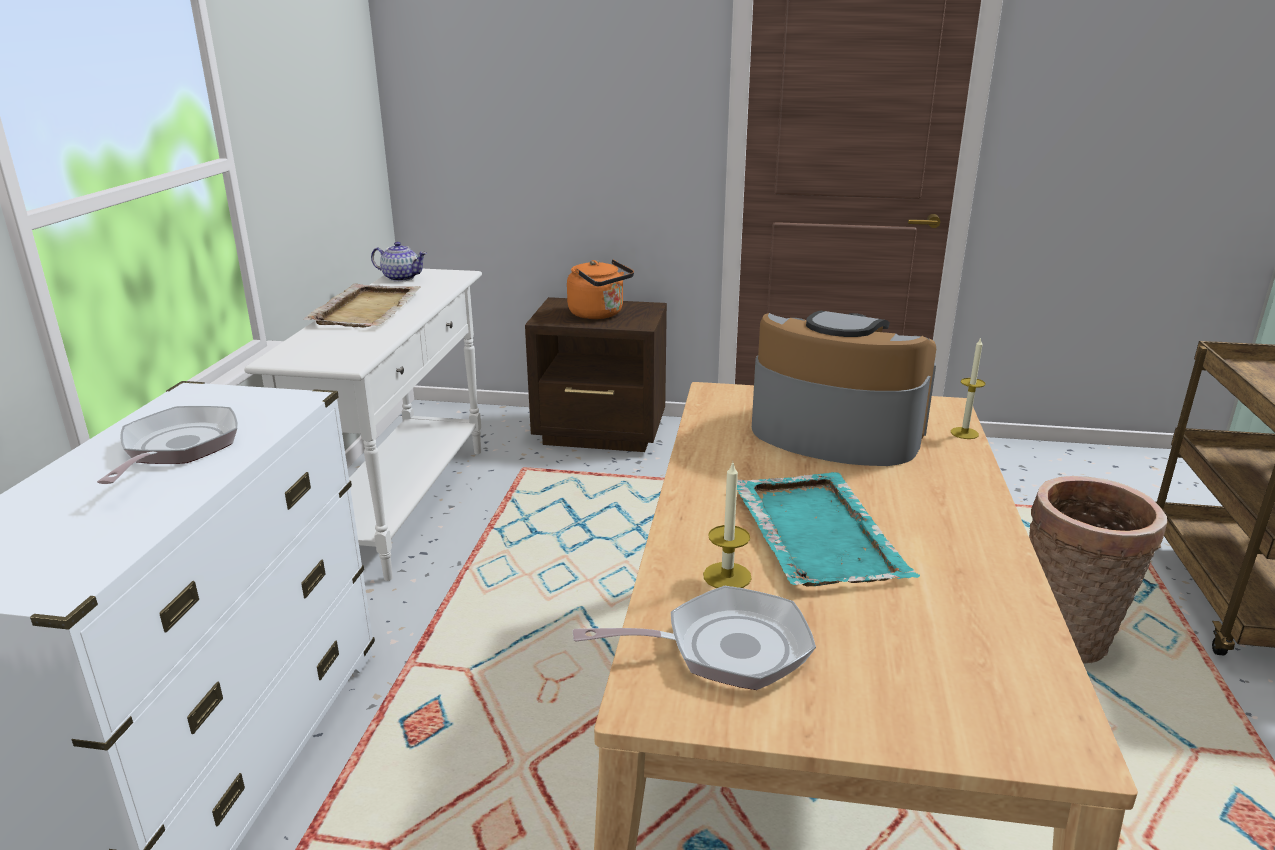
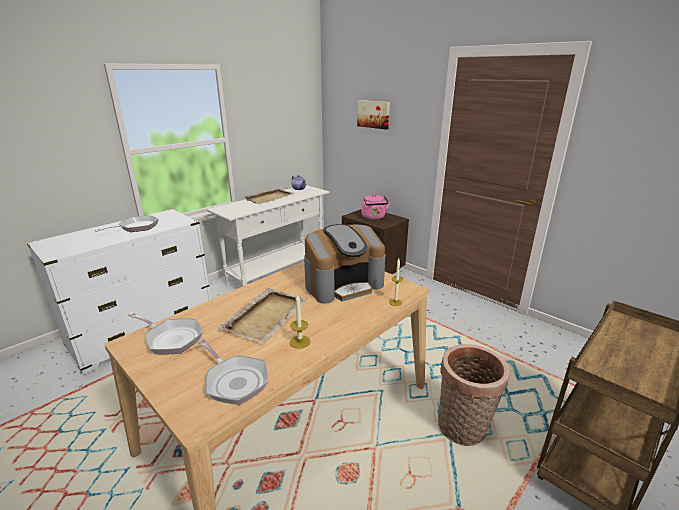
camera: 35 degrees right, 0 degrees up
orange kettle [567,259,634,319] -> pink kettle [362,195,391,220]
candle [703,463,752,588] -> candle moved to [290,295,310,349]
turquoise tray [737,472,920,586] -> beige tray [217,288,308,344]
coffee machine [752,311,936,466] -> coffee machine turned 90 degrees clockwise [304,224,385,304]
none -> frying pan [197,339,268,405]
none -> picture [357,100,390,130]

